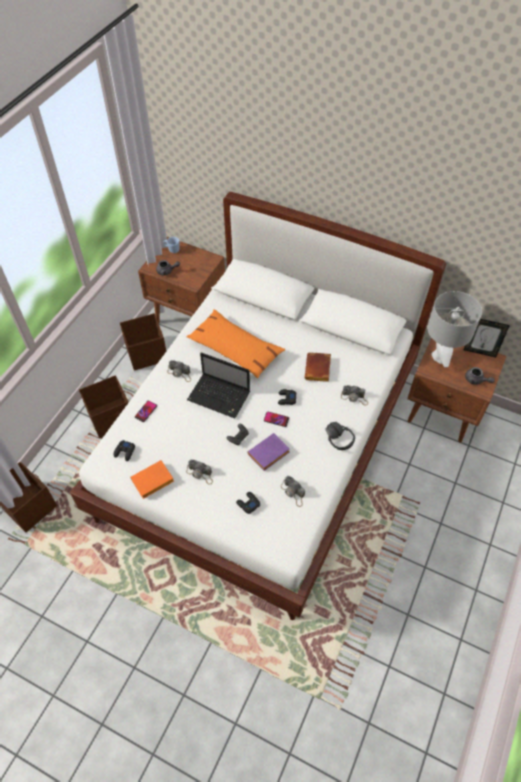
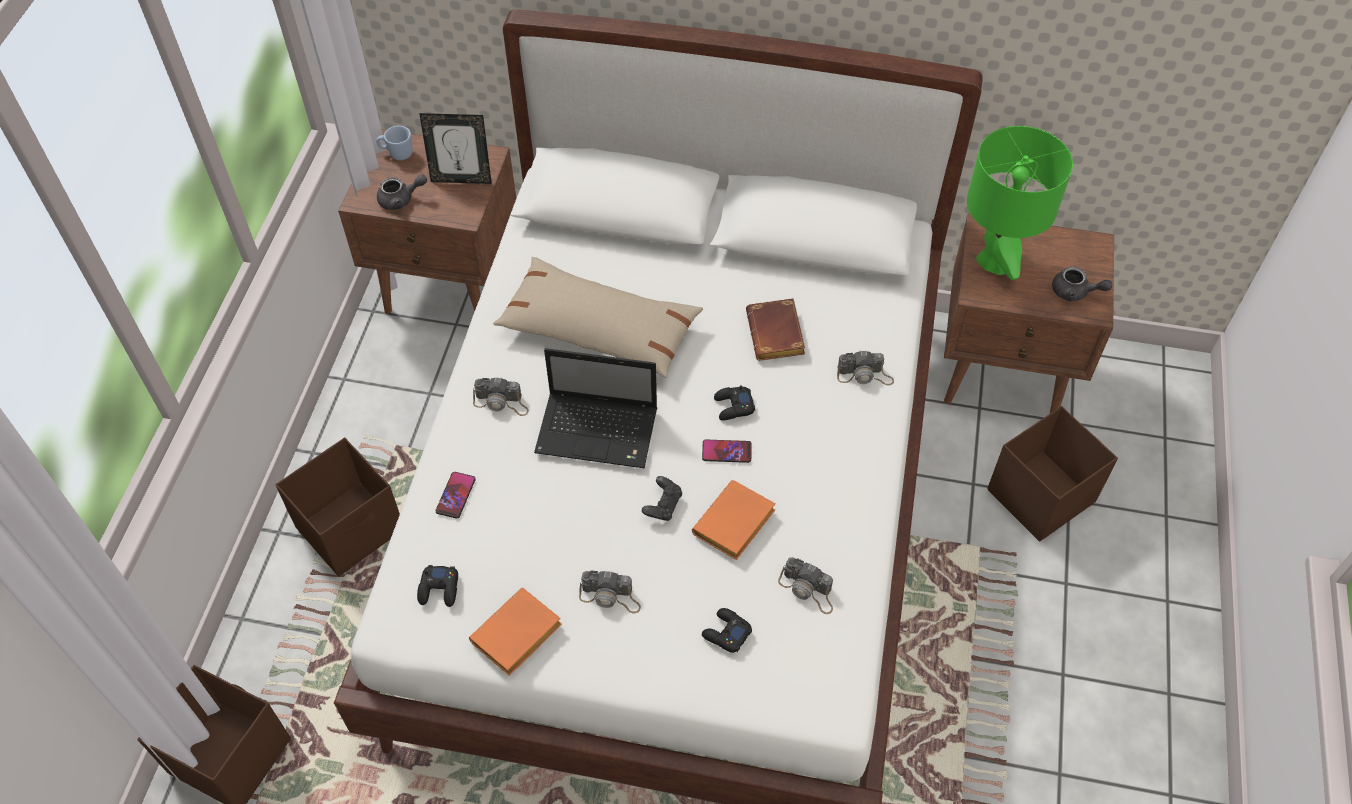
camera: 15 degrees left, 0 degrees up
brown storage box [120,313,166,371] -> brown storage box moved to [987,406,1118,542]
orange pillow [186,309,285,378] -> beige pillow [493,257,703,377]
purple book [247,433,290,471] -> orange book [692,480,776,560]
black headphones [325,422,355,450] -> none
grey table lamp [427,291,482,368] -> green table lamp [967,126,1073,280]
picture frame [464,319,510,358] -> picture frame moved to [419,113,492,184]

